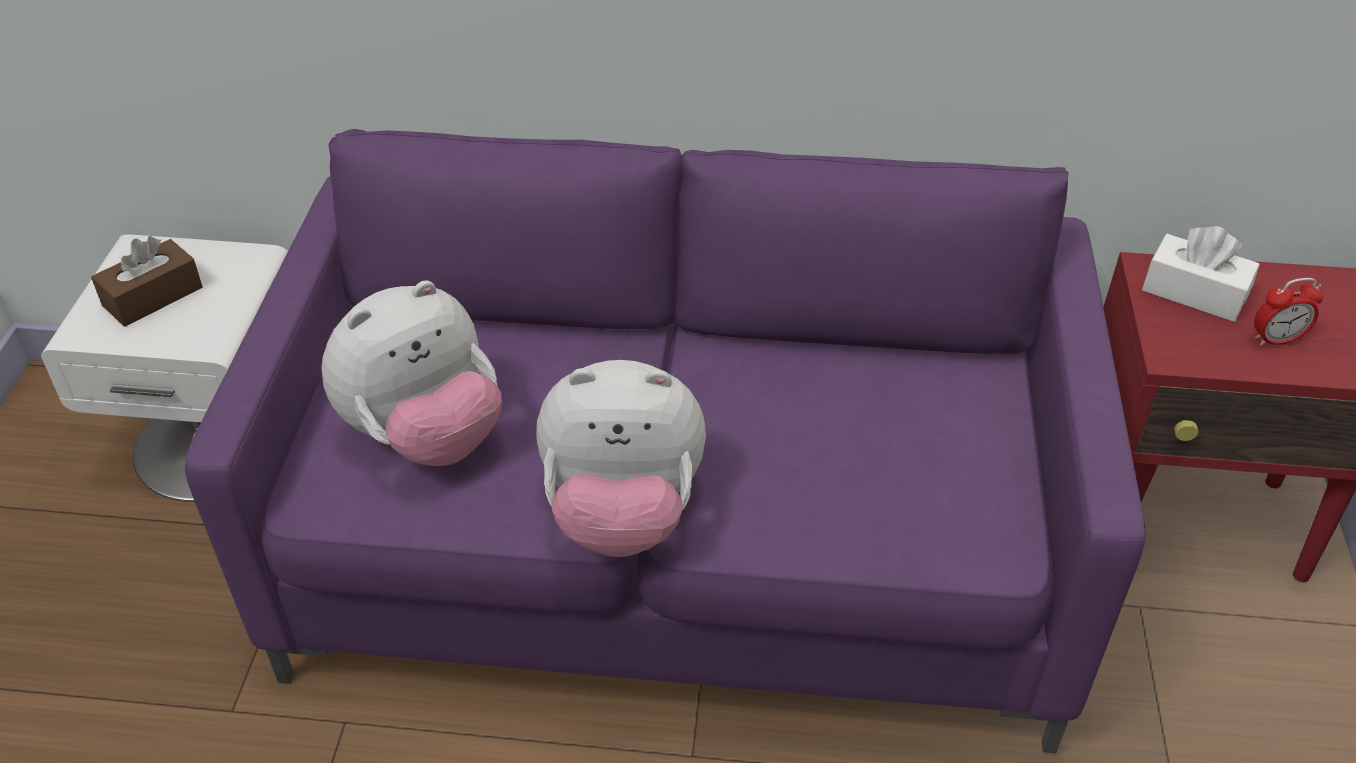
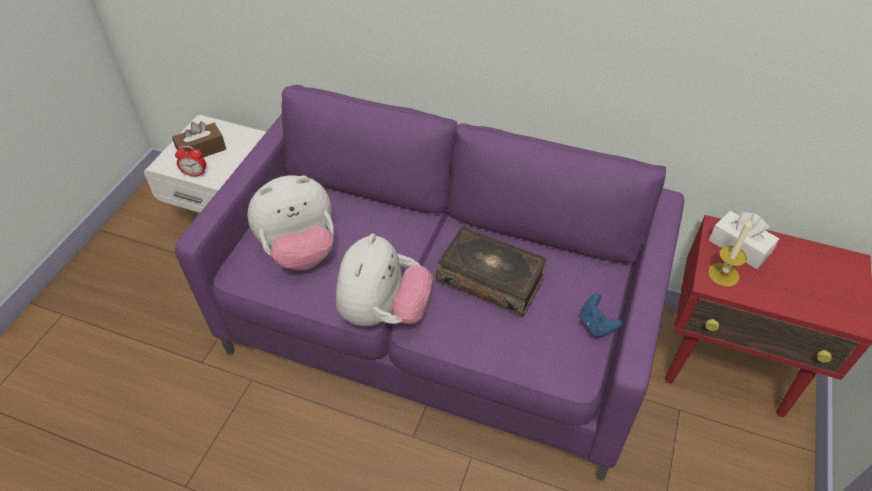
camera: 15 degrees right, 5 degrees up
plush toy [537,360,706,557] -> plush toy turned 90 degrees counterclockwise [336,233,433,326]
alarm clock [1254,278,1323,346] -> alarm clock moved to [175,146,206,177]
none -> book [436,226,546,317]
none -> blue game controller [580,294,623,337]
none -> candle [708,220,752,287]

